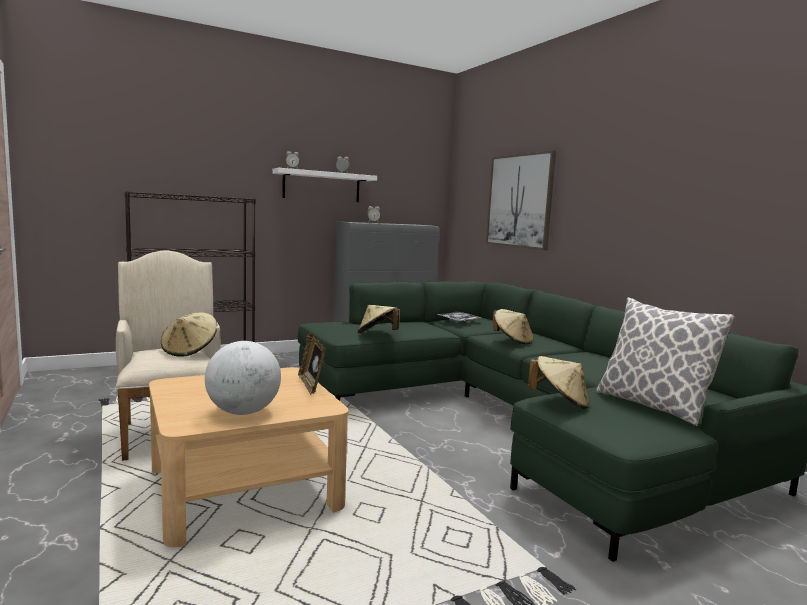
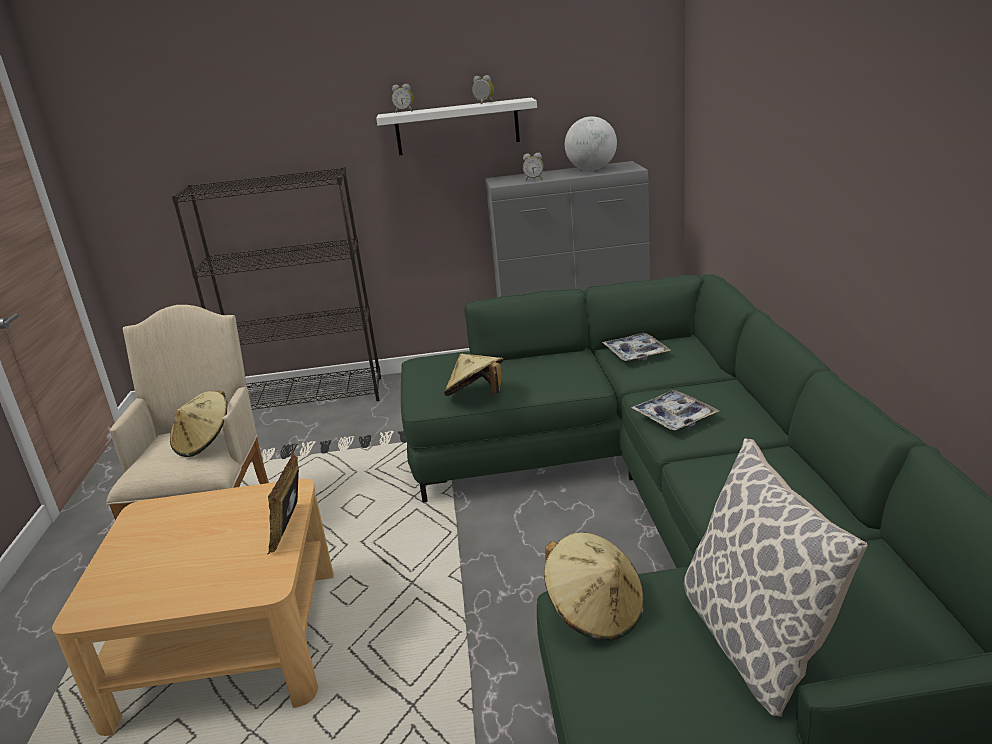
camera: 25 degrees right, 15 degrees up
globe [205,341,281,415] -> globe moved to [565,116,617,171]
picture [486,150,556,250] -> none
beige hat [493,309,533,345] -> tray [631,390,719,430]

